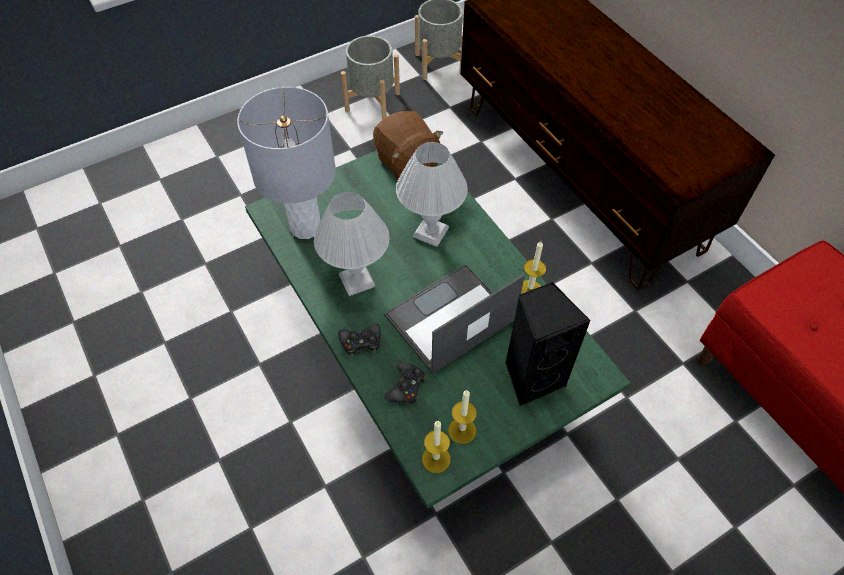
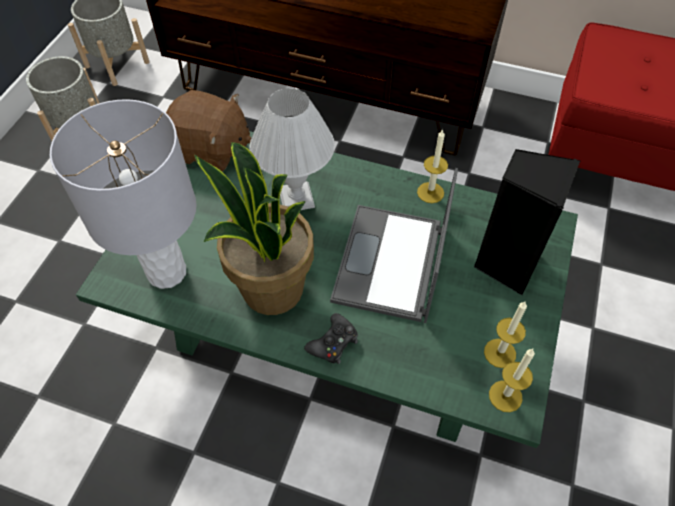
camera: 40 degrees left, 0 degrees up
white table lamp [314,192,389,296] -> potted plant [195,142,314,315]
black game controller [385,362,426,403] -> none

